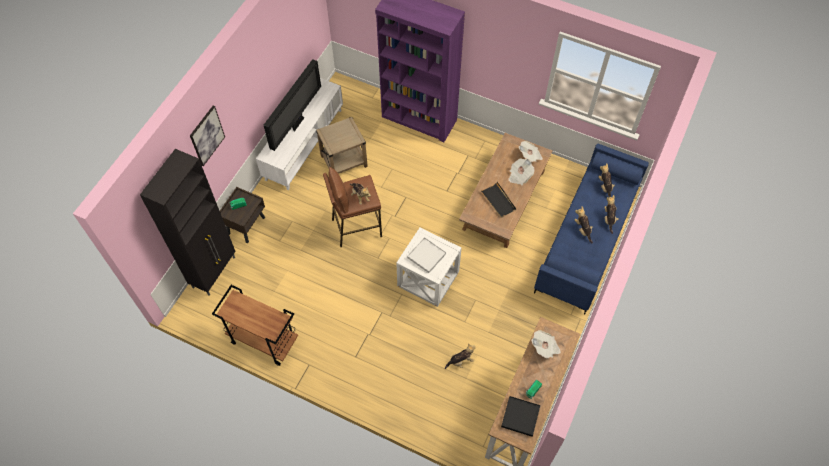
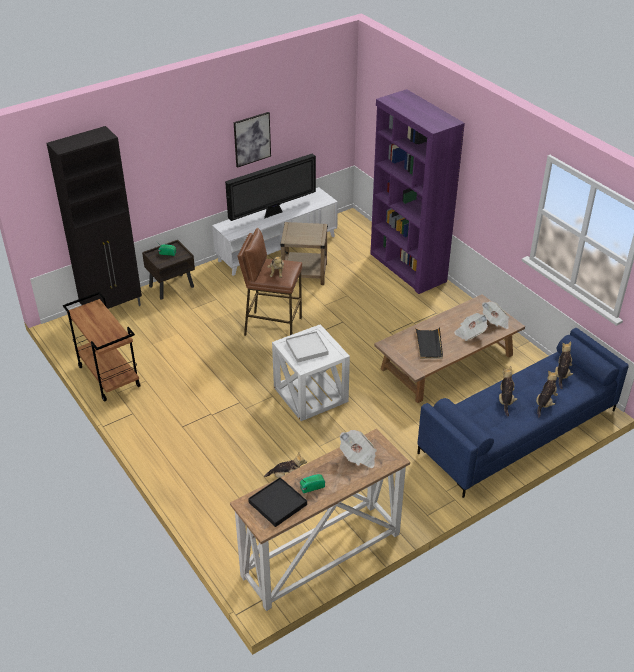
camera: 30 degrees right, 20 degrees down
picture [190,105,225,166] -> picture moved to [234,112,271,168]

